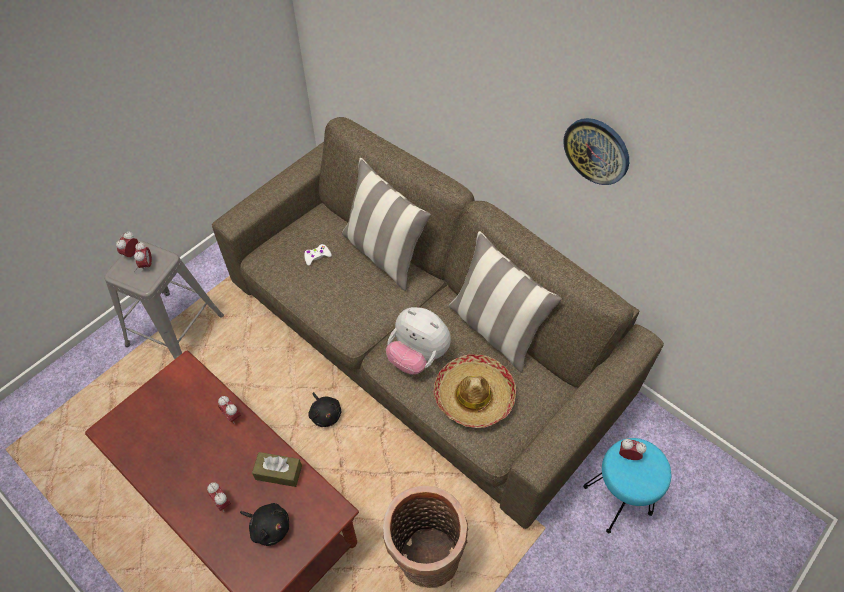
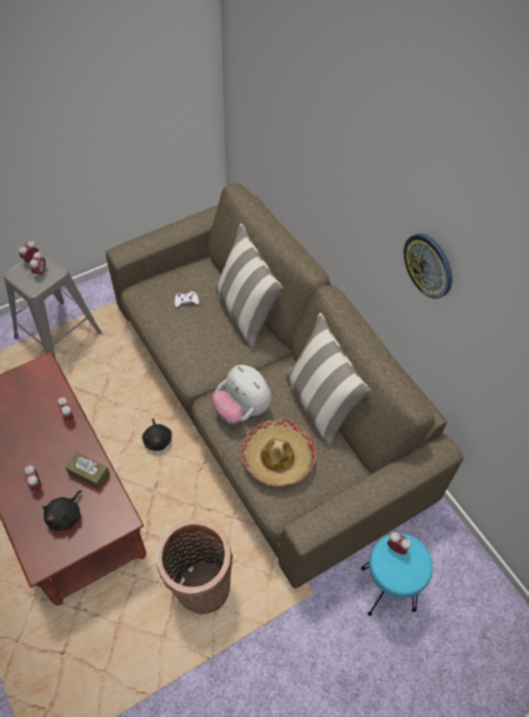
camera: 15 degrees right, 0 degrees up
black plush toy [240,503,289,546] -> black plush toy turned 75 degrees clockwise [42,490,82,531]

